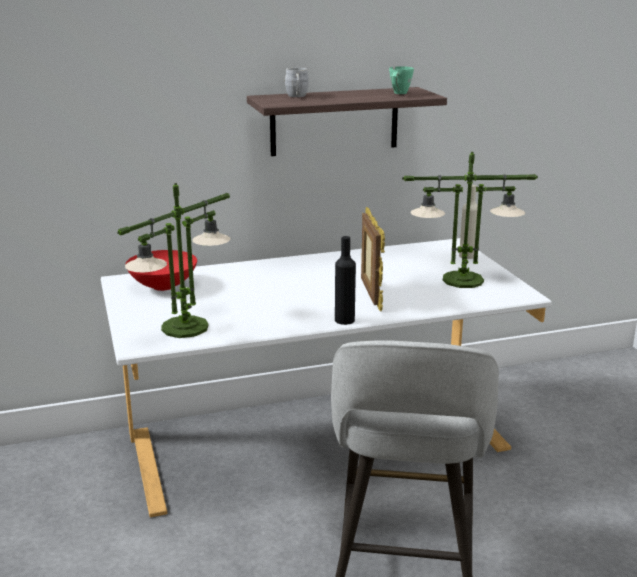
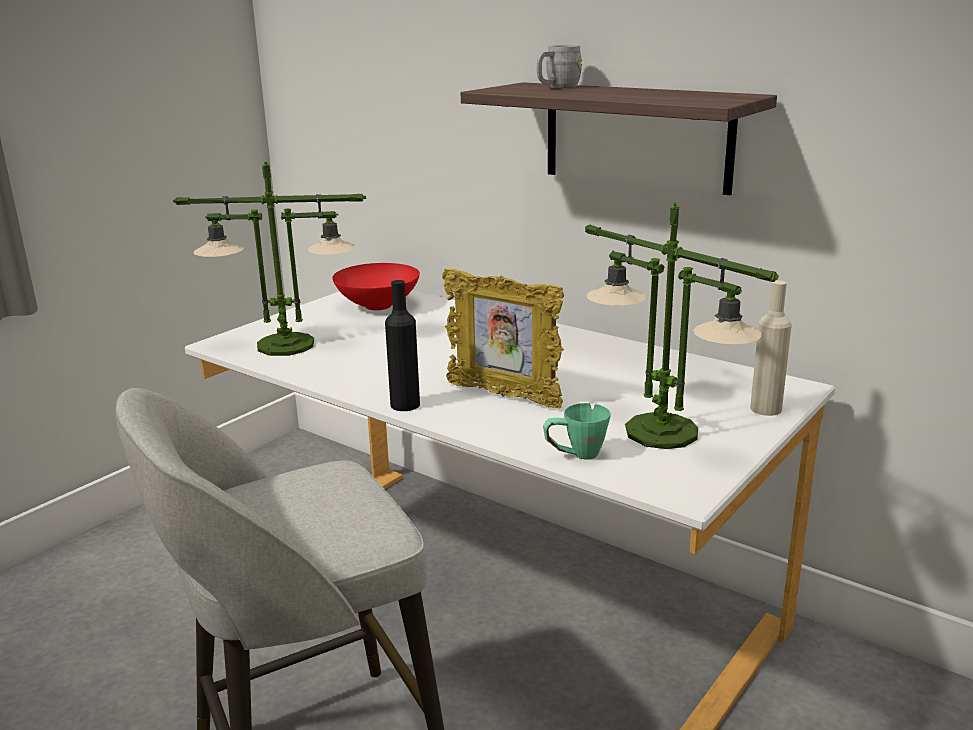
camera: 55 degrees right, 0 degrees up
picture frame [361,207,385,311] -> picture frame turned 75 degrees clockwise [442,268,564,408]
green mug [389,66,414,94] -> green mug moved to [543,403,611,460]

